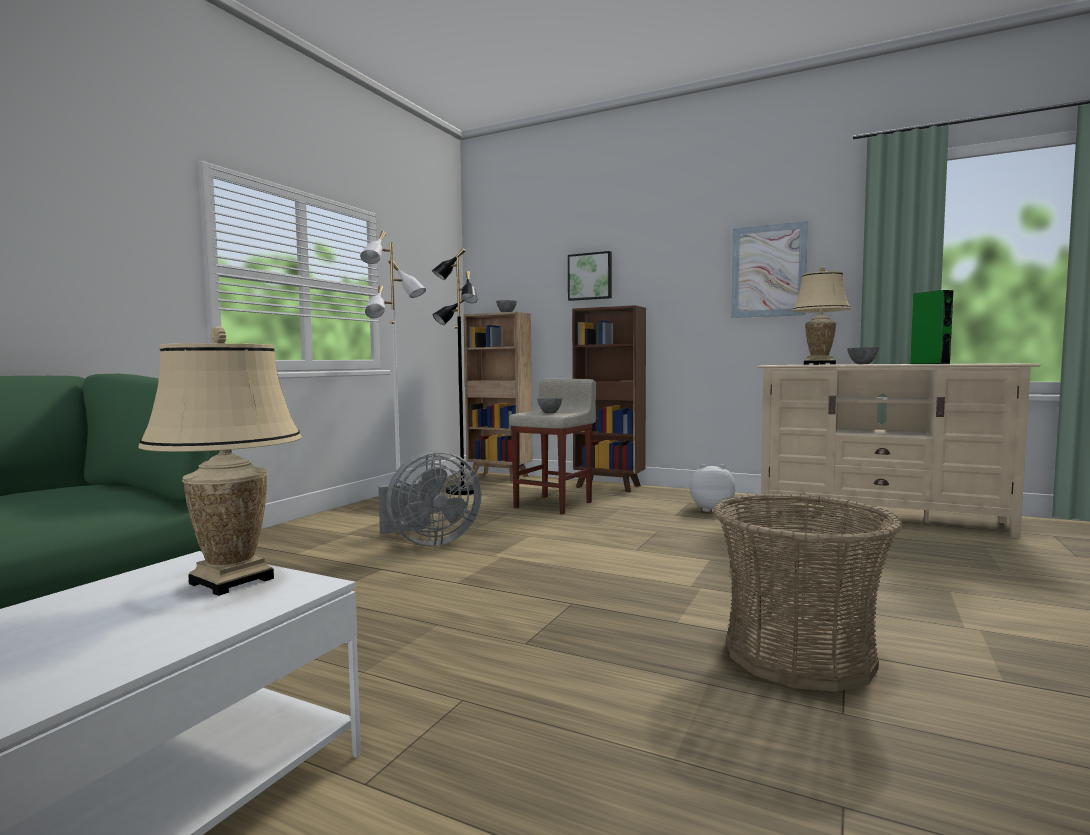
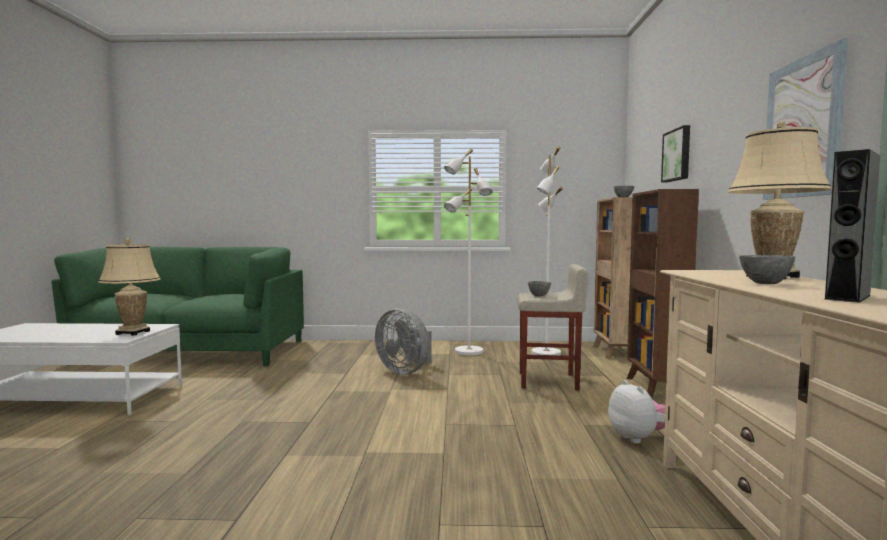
camera: 65 degrees right, 0 degrees up
black floor lamp [432,248,478,495] -> white floor lamp [532,147,563,355]
basket [712,493,903,692] -> none
green speaker [910,290,953,364] -> grey speaker [824,149,880,303]

